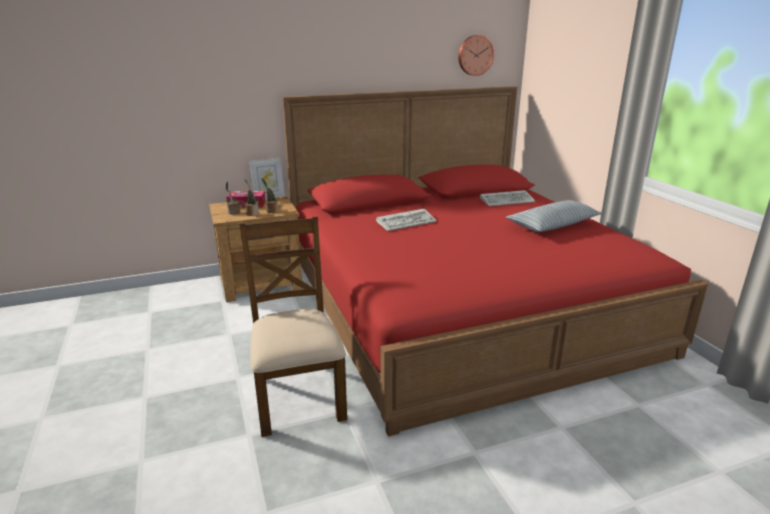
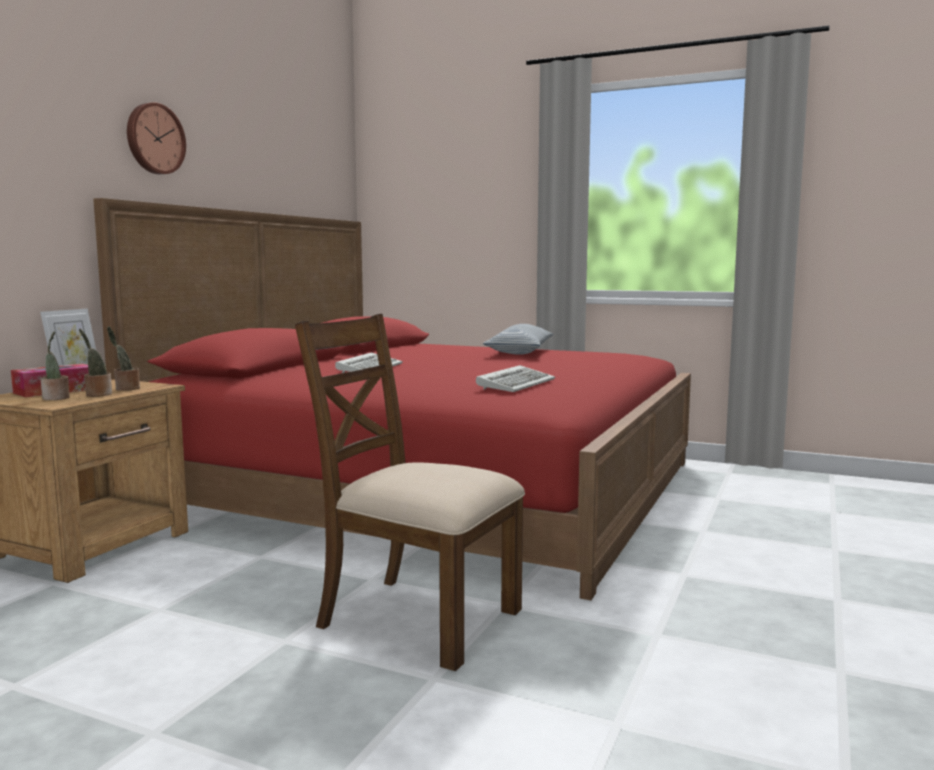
camera: 45 degrees left, 15 degrees down
wall clock [458,35,494,76] -> wall clock moved to [127,102,186,174]
keyboard [480,190,535,206] -> keyboard moved to [476,365,555,392]

